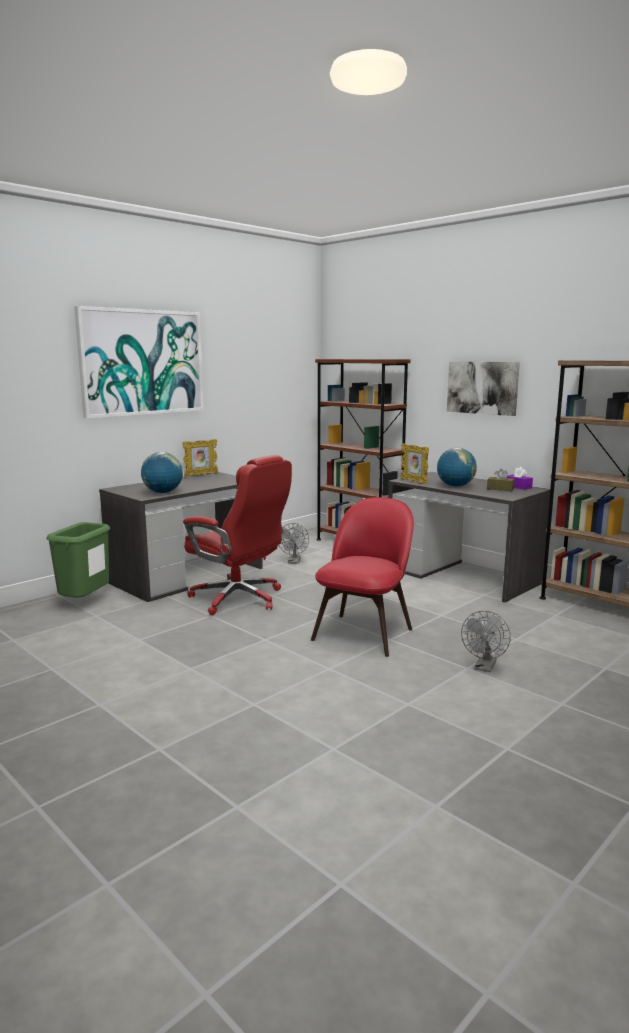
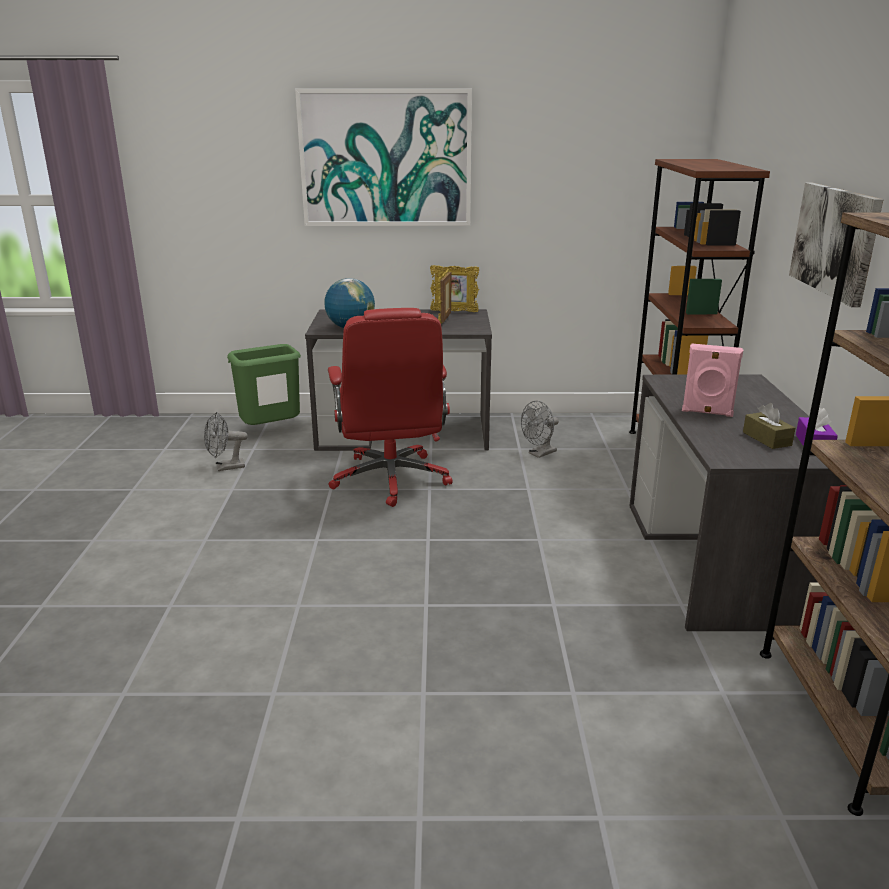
camera: 45 degrees right, 10 degrees up
red chair [311,497,414,657] -> none
picture frame [400,443,429,484] -> picture frame moved to [438,268,452,324]
globe [437,448,477,487] -> pink speaker [682,343,743,417]
grey fan [461,611,511,672] -> grey fan moved to [204,412,248,471]

